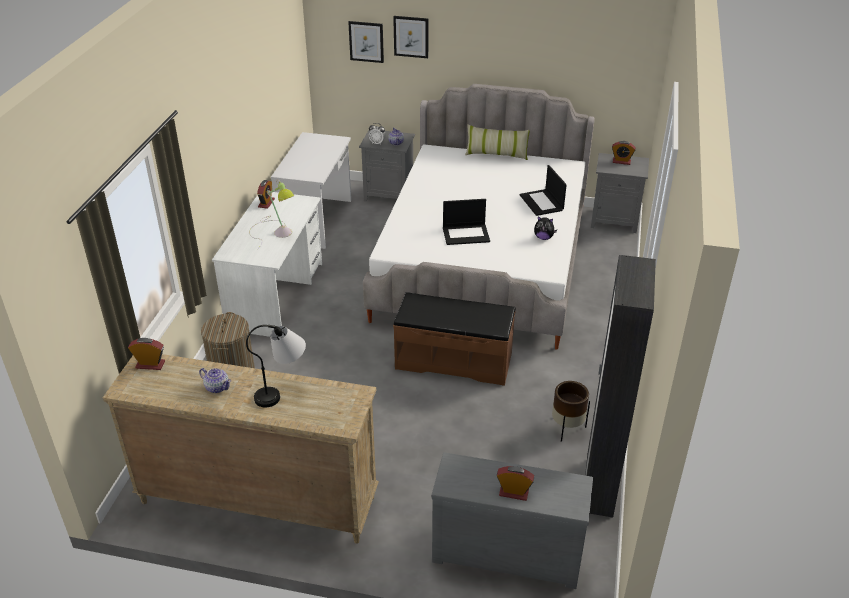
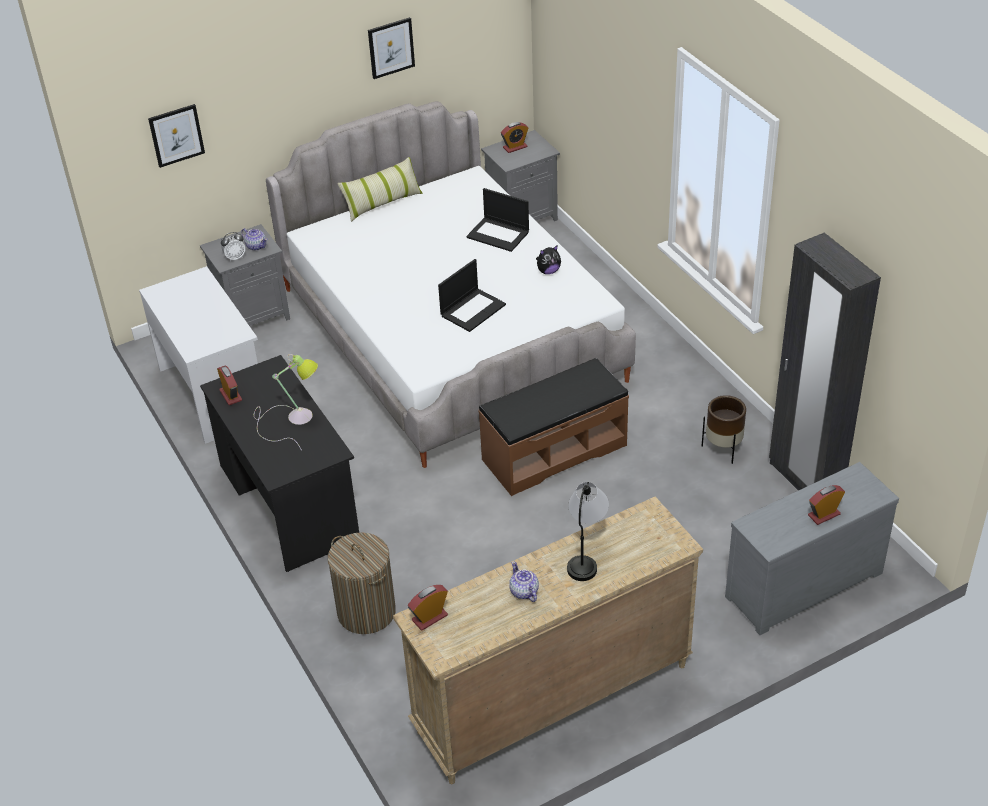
camera: 40 degrees left, 5 degrees up
teapot [199,368,231,393] -> teapot turned 105 degrees counterclockwise [509,561,539,602]
white desk [212,192,322,337] -> black desk [200,355,359,572]
picture [393,16,428,58] -> picture moved to [368,17,415,79]

